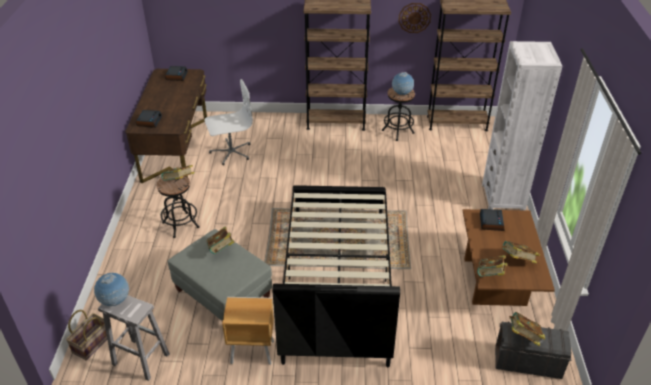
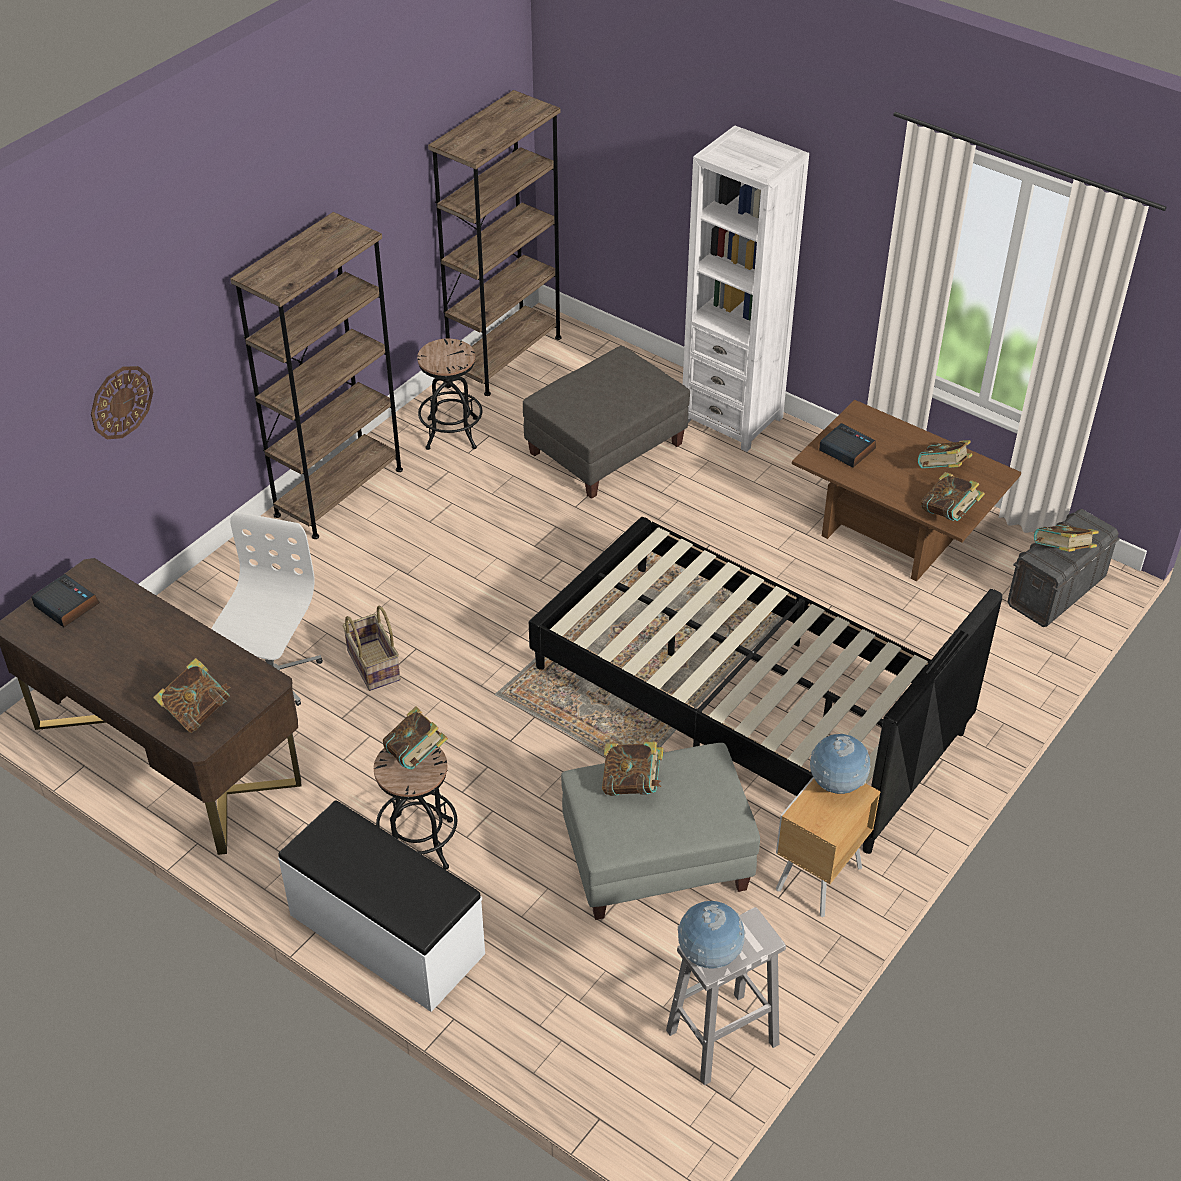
camera: 55 degrees left, 5 degrees up
basket [66,310,107,360] -> basket moved to [342,605,400,691]
alarm clock [136,110,162,128] -> book [153,658,231,733]
globe [392,72,414,95] -> globe moved to [810,734,871,794]
wall clock [398,3,431,33] -> wall clock moved to [91,366,153,439]
none -> white bench [278,800,485,1012]
none -> grey ottoman [523,346,690,499]

